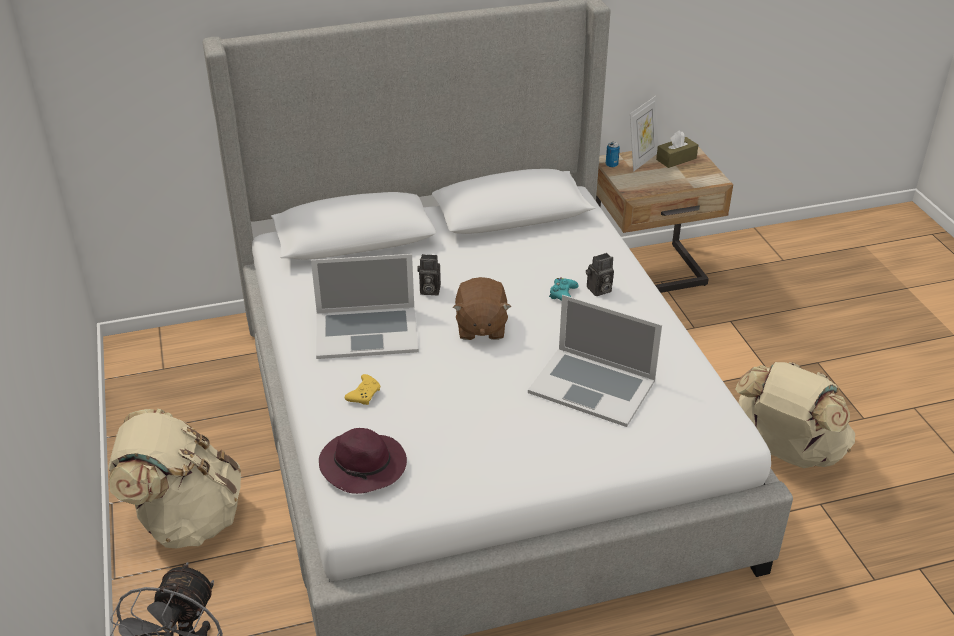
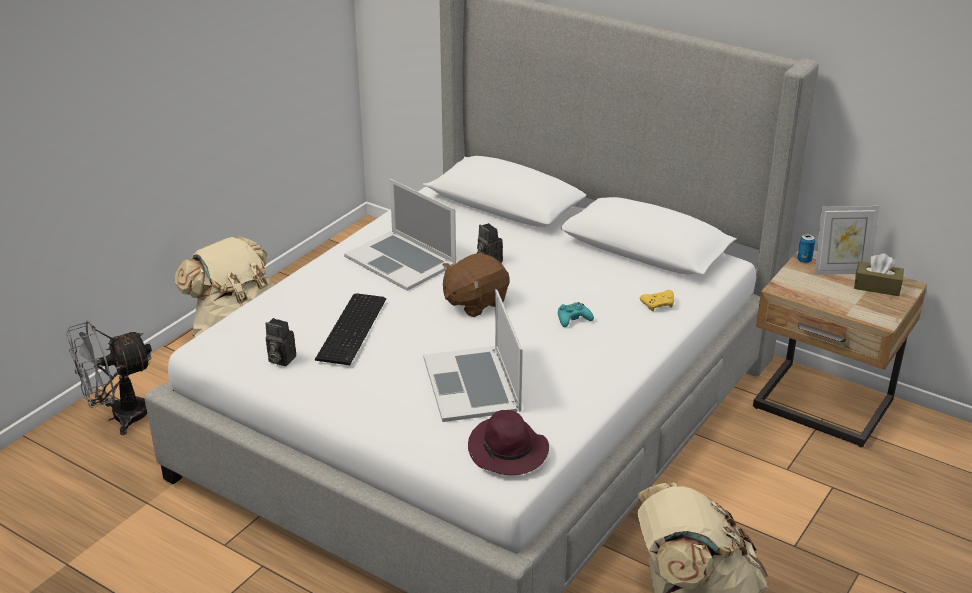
camera: 50 degrees right, 5 degrees down
purple hat [319,428,407,494] -> purple hat moved to [468,410,549,475]
yellow game controller [345,374,380,405] -> yellow game controller moved to [640,290,674,311]
camera [586,253,614,296] -> camera moved to [265,318,296,366]
none -> keyboard [315,293,386,365]

